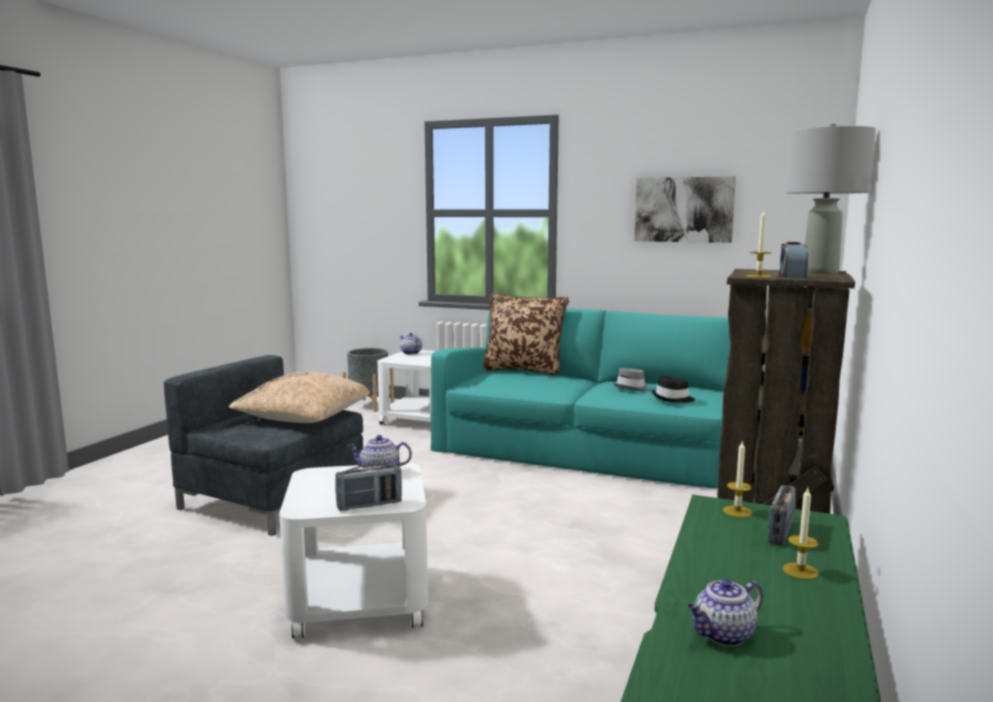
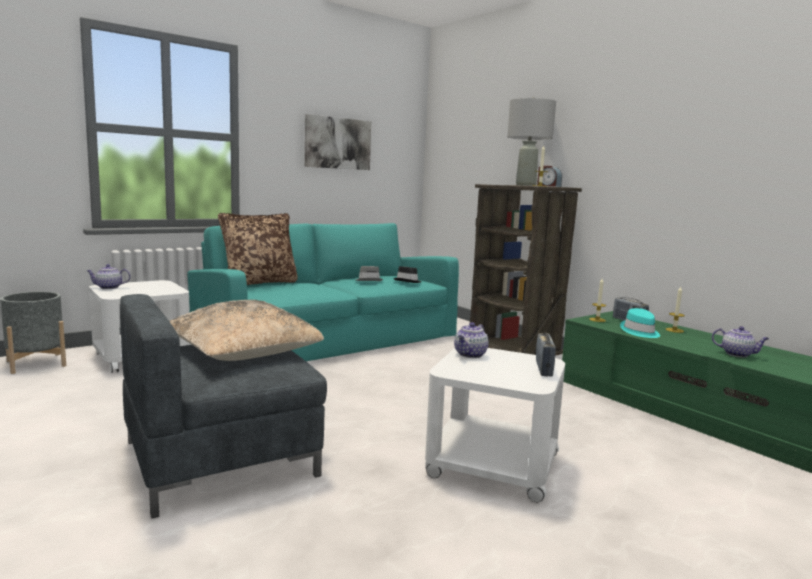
camera: 60 degrees left, 0 degrees up
teapot [687,579,763,646] -> teapot turned 60 degrees counterclockwise [712,326,769,357]
none -> turquoise hat [620,308,660,338]

